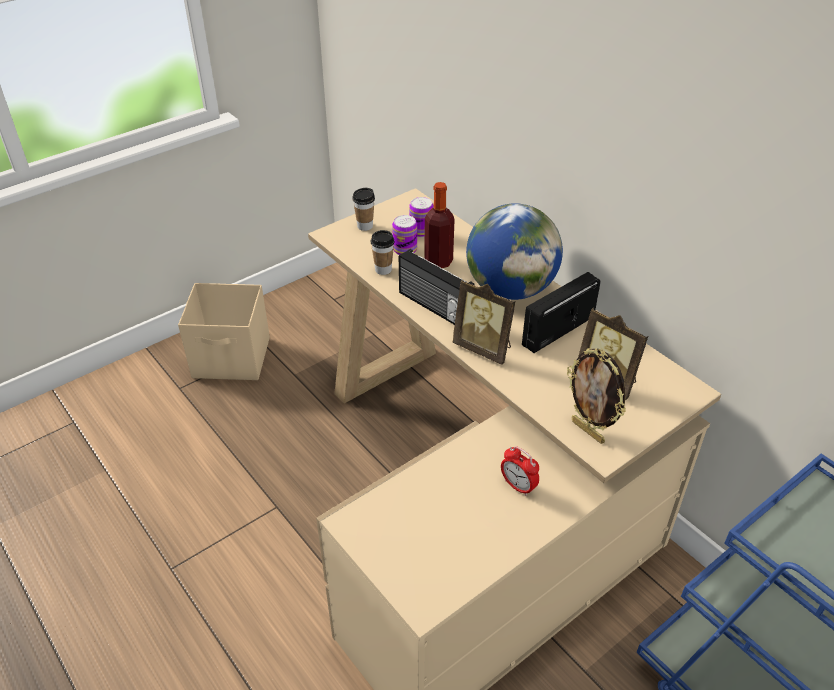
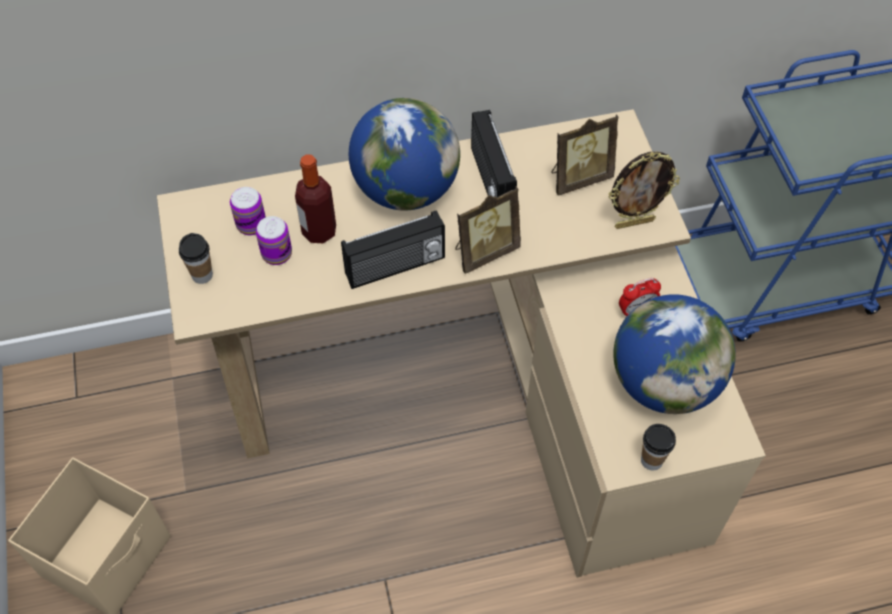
camera: 65 degrees left, 15 degrees up
cup [371,230,394,275] -> cup moved to [641,424,676,471]
none -> globe [613,294,736,414]

